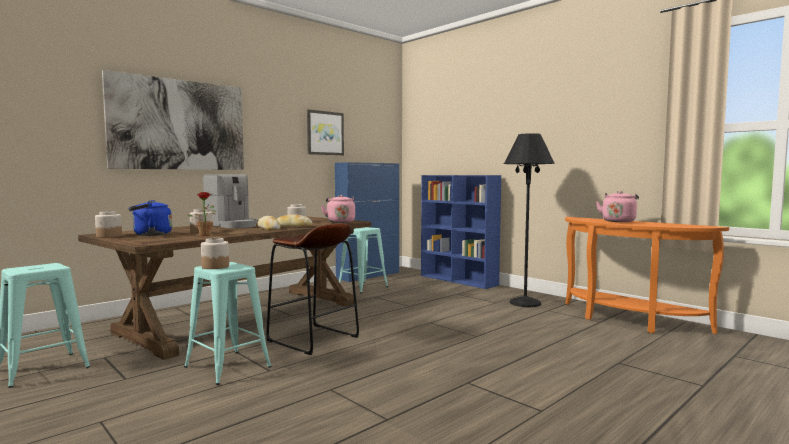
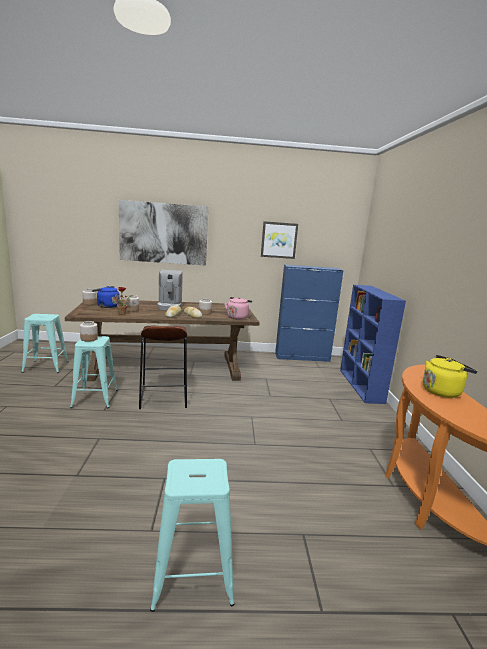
camera: 40 degrees right, 10 degrees up
turquoise stool [339,227,388,293] -> turquoise stool moved to [150,459,234,612]
black floor lamp [504,133,555,307] -> none
pink kettle [596,191,639,222] -> yellow kettle [423,355,477,398]

